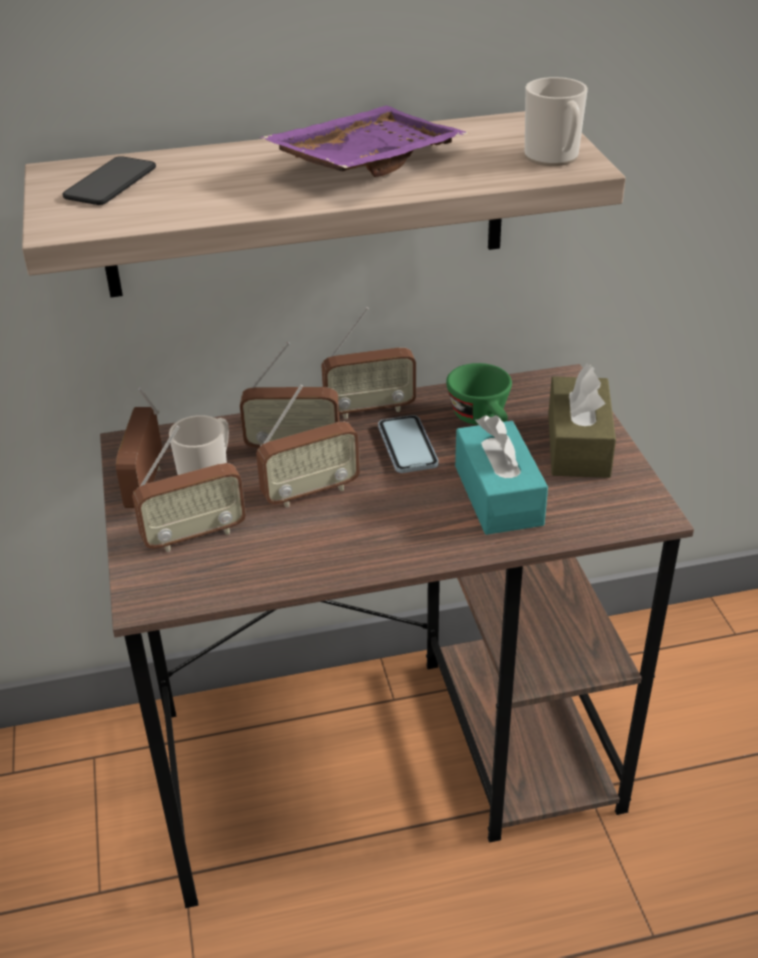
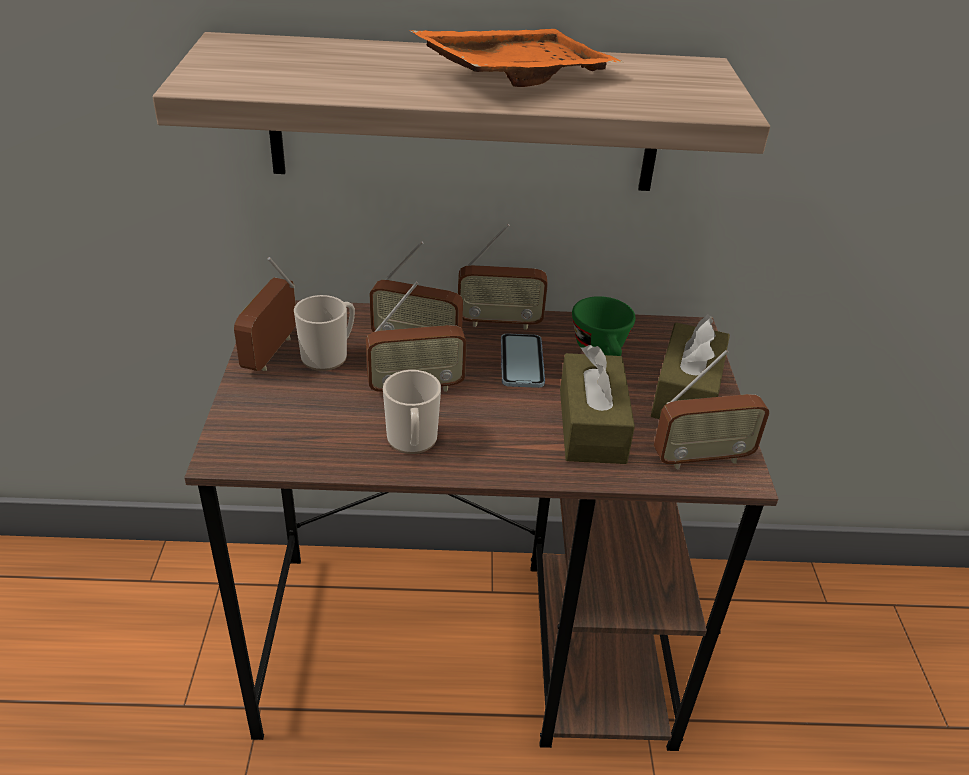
camera: 10 degrees right, 0 degrees up
phone [62,156,156,205] -> none
radio [132,426,246,552] -> radio moved to [654,350,770,470]
purple tray [259,106,468,177] -> orange tray [409,29,623,87]
turquoise tissue box [455,415,548,535] -> brown tissue box [560,345,635,464]
mug [525,77,588,166] -> mug moved to [383,370,441,454]

